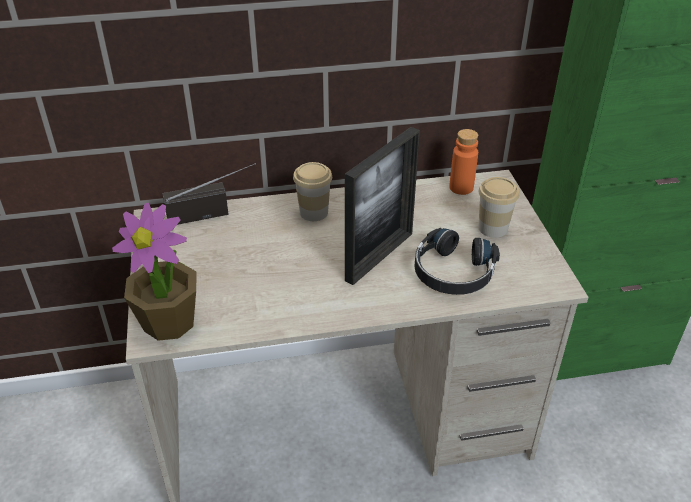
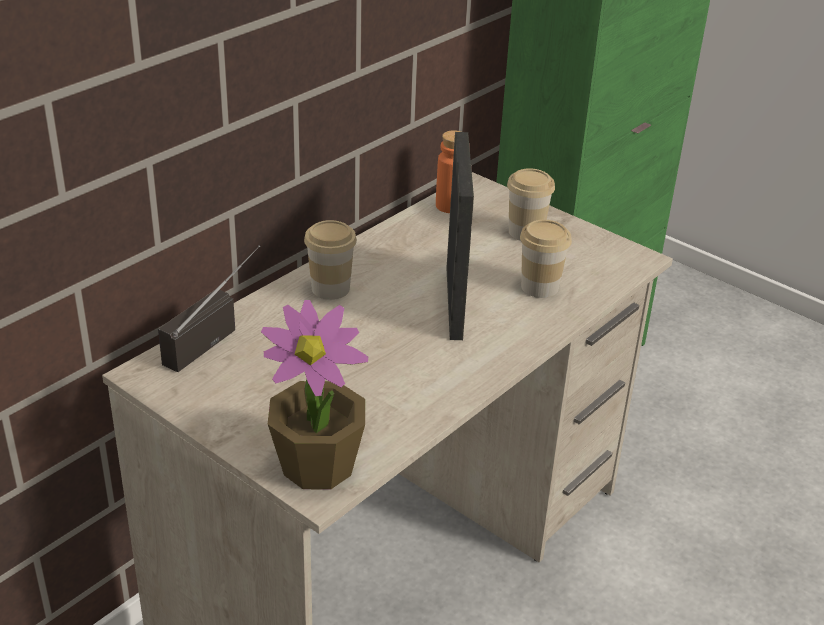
camera: 40 degrees left, 5 degrees down
black headphones [414,228,500,295] -> cup [520,220,572,298]

